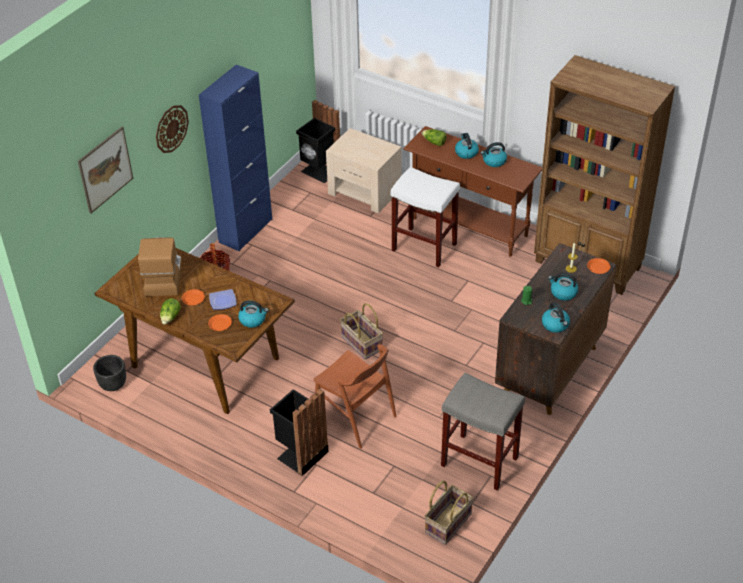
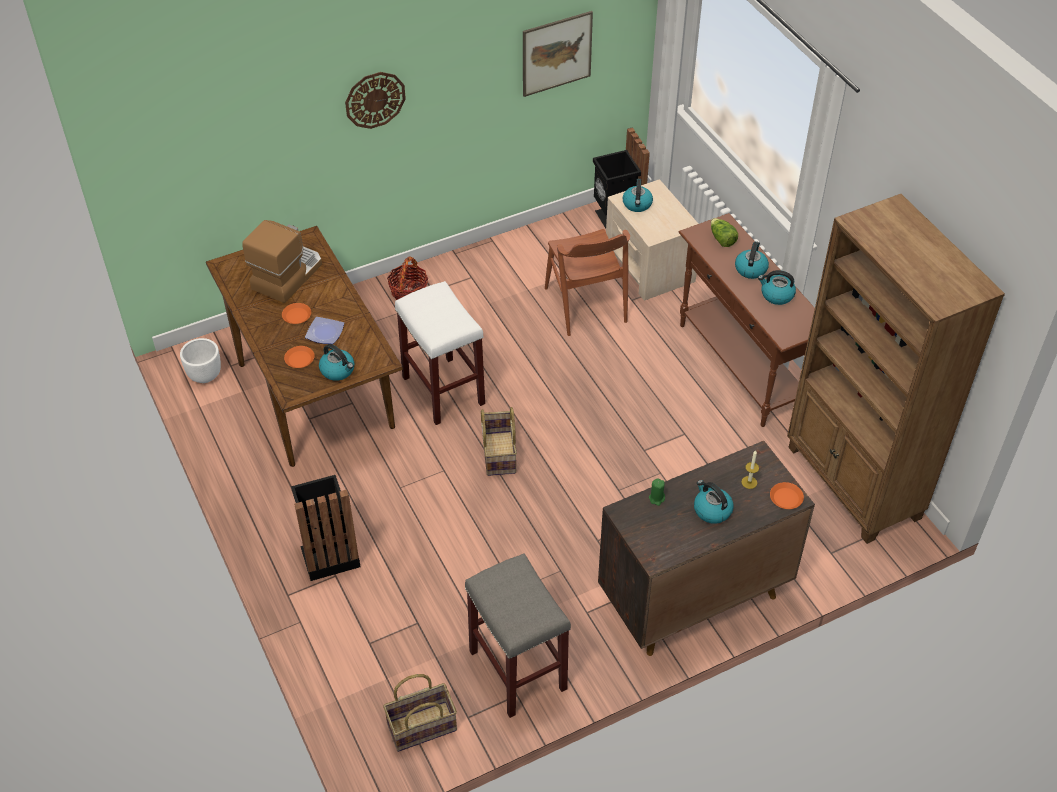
camera: 30 degrees right, 5 degrees up
picture [78,127,133,214] -> picture moved to [523,11,593,97]
black planter [93,355,126,391] -> white planter [180,338,221,383]
lettuce [160,298,181,325] -> none
blue cabinet [199,65,272,251] -> none
brown chair [313,344,397,449] -> brown chair moved to [545,229,630,336]
white stool [390,167,460,267] -> white stool moved to [395,281,485,425]
kettle [542,302,570,333] -> kettle moved to [622,179,653,212]

